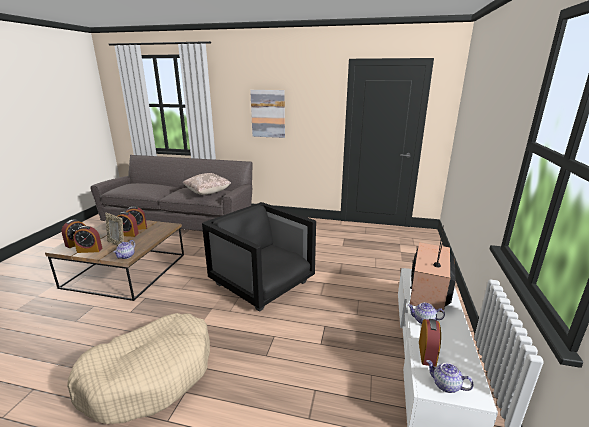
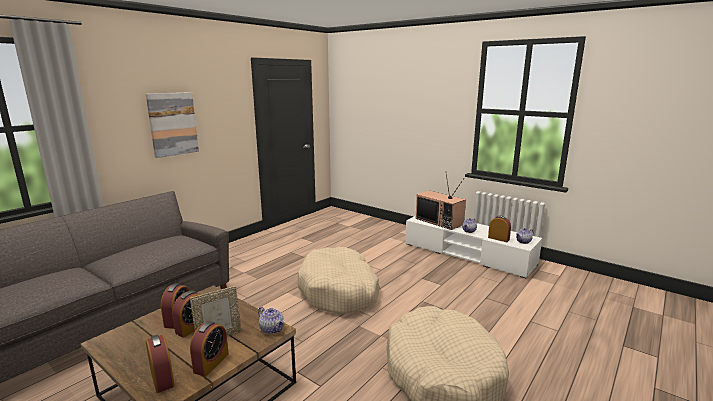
camera: 65 degrees left, 5 degrees down
beige pillow [183,173,231,195] -> none
black armchair [202,202,316,312] -> beige dog bed [298,247,380,314]

